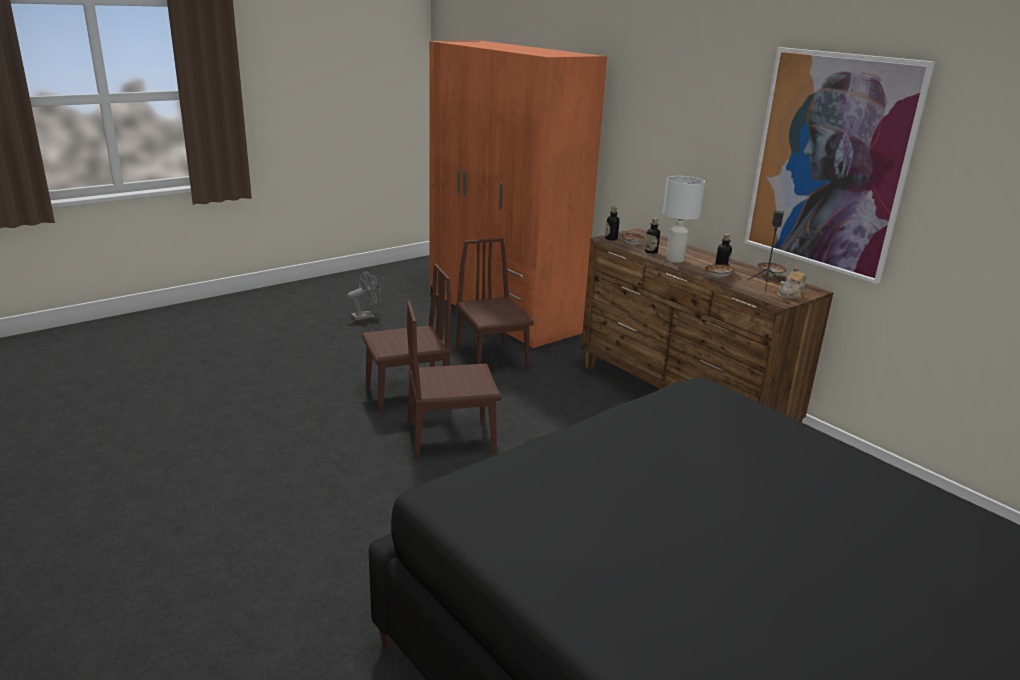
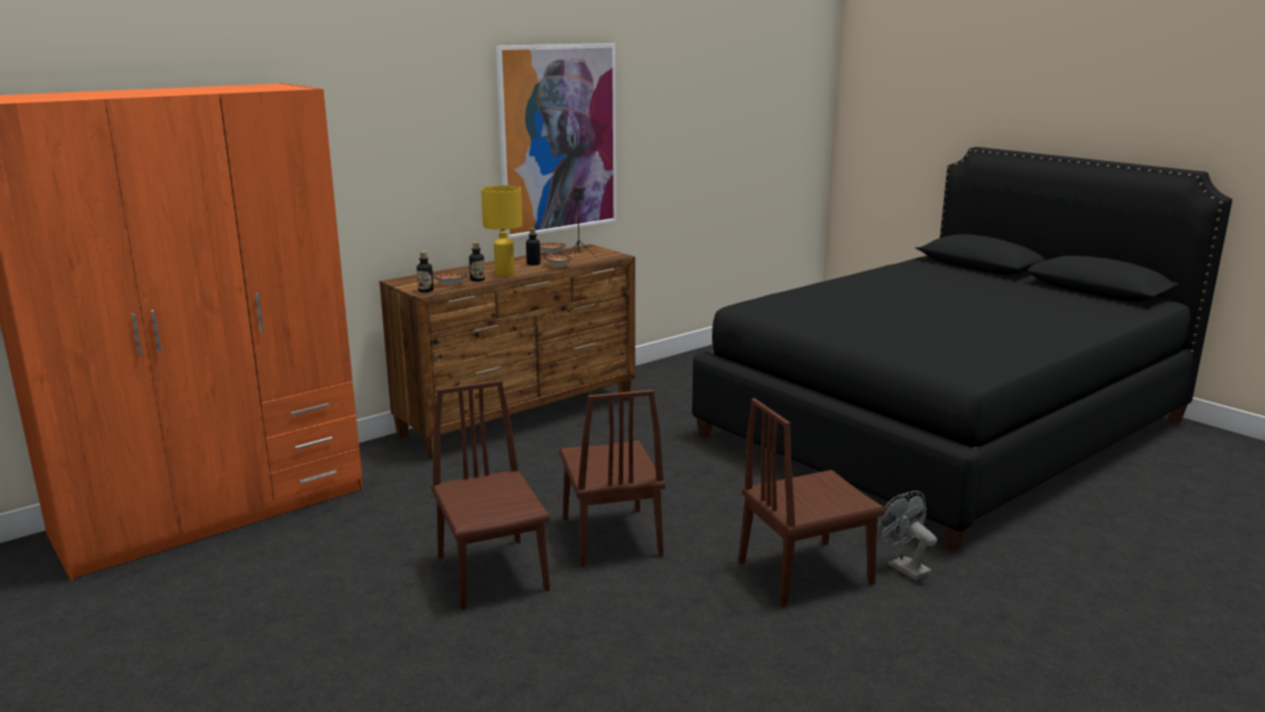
camera: 90 degrees left, 5 degrees down
grey fan [347,271,382,321] -> grey fan moved to [878,491,937,581]
brown chair [456,238,534,370] -> brown chair moved to [738,398,885,607]
white table lamp [663,176,705,263] -> yellow table lamp [481,185,522,277]
teapot [778,266,807,299] -> none

